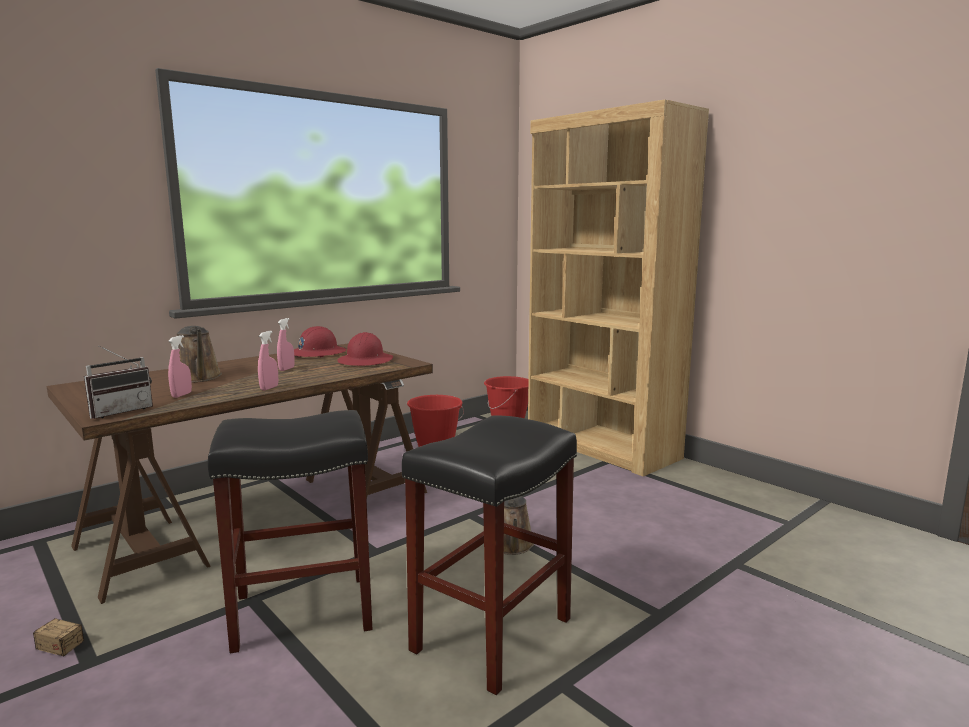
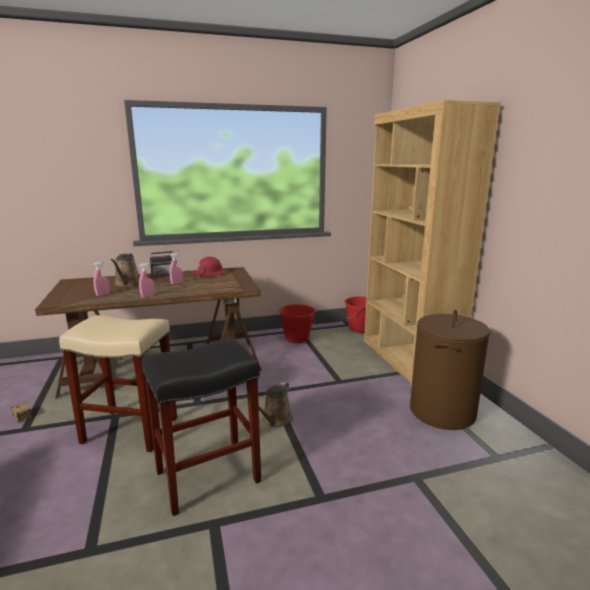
camera: 25 degrees right, 5 degrees up
radio [84,346,153,419] -> radio moved to [150,246,177,276]
black stool [208,410,372,653] -> beige stool [59,315,177,452]
red hard hat [338,332,393,366] -> none
none -> brown laundry basket [410,310,490,430]

